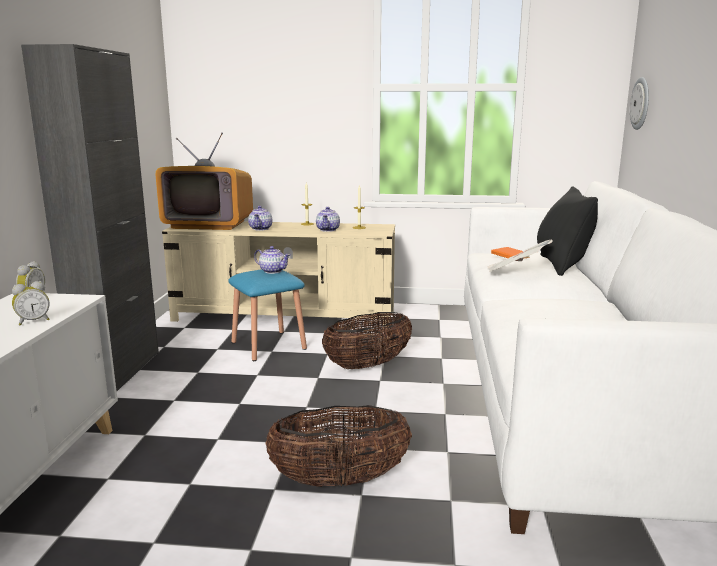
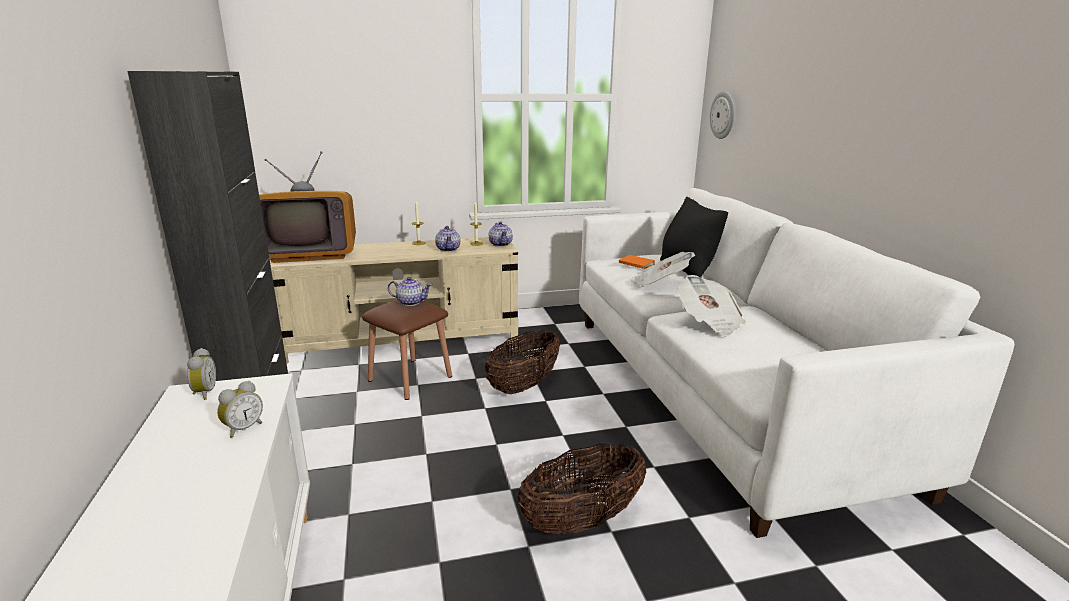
camera: 20 degrees left, 5 degrees up
blue stool [228,269,307,361] -> brown stool [362,300,452,400]
teapot [248,206,272,231] -> teapot moved to [489,221,513,247]
none -> newspaper [678,275,746,337]

